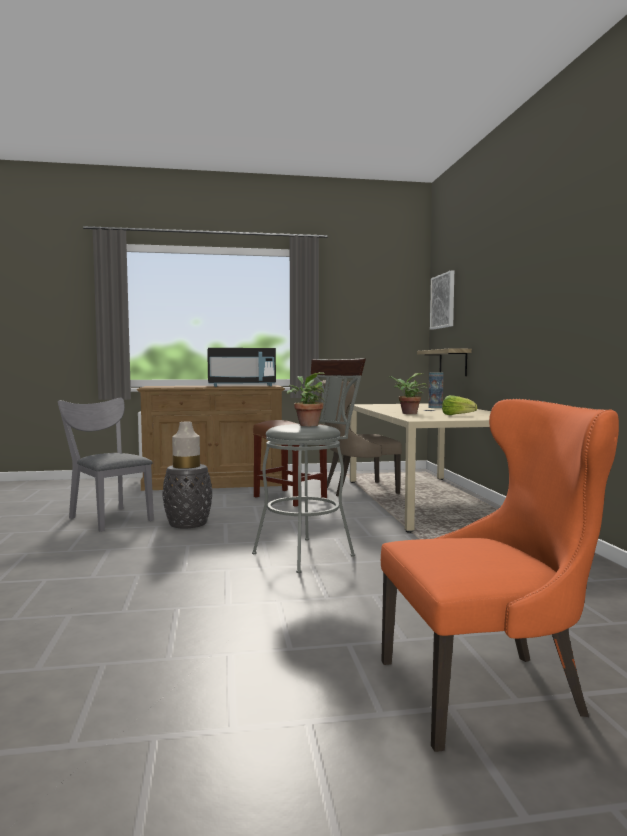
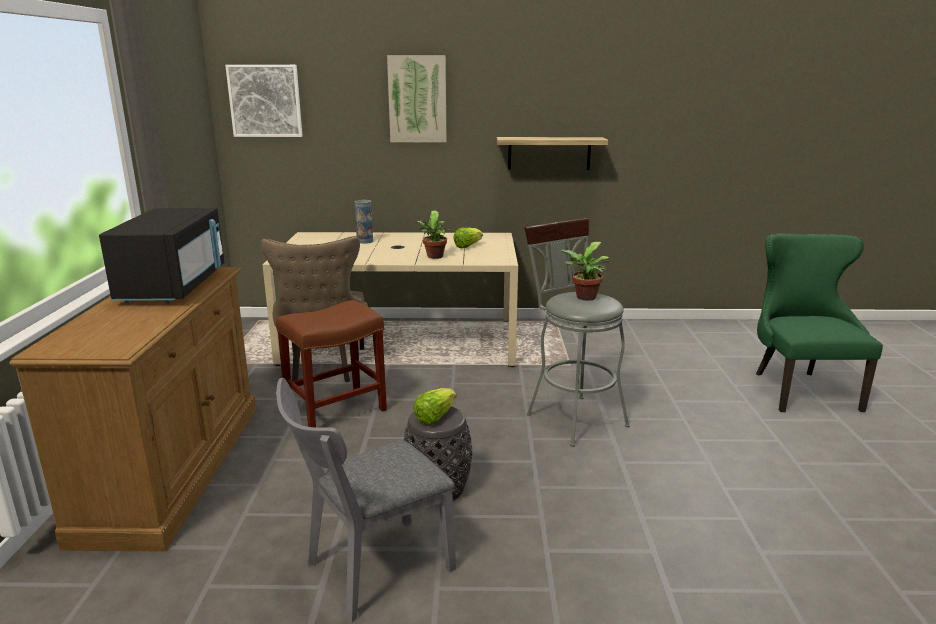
camera: 80 degrees left, 15 degrees up
beige vase [172,422,200,469] -> lettuce [413,388,456,425]
orange chair [381,399,619,752] -> green chair [756,234,883,412]
shelf [417,349,472,376] -> shelf moved to [497,137,608,170]
none -> picture [387,55,447,142]

